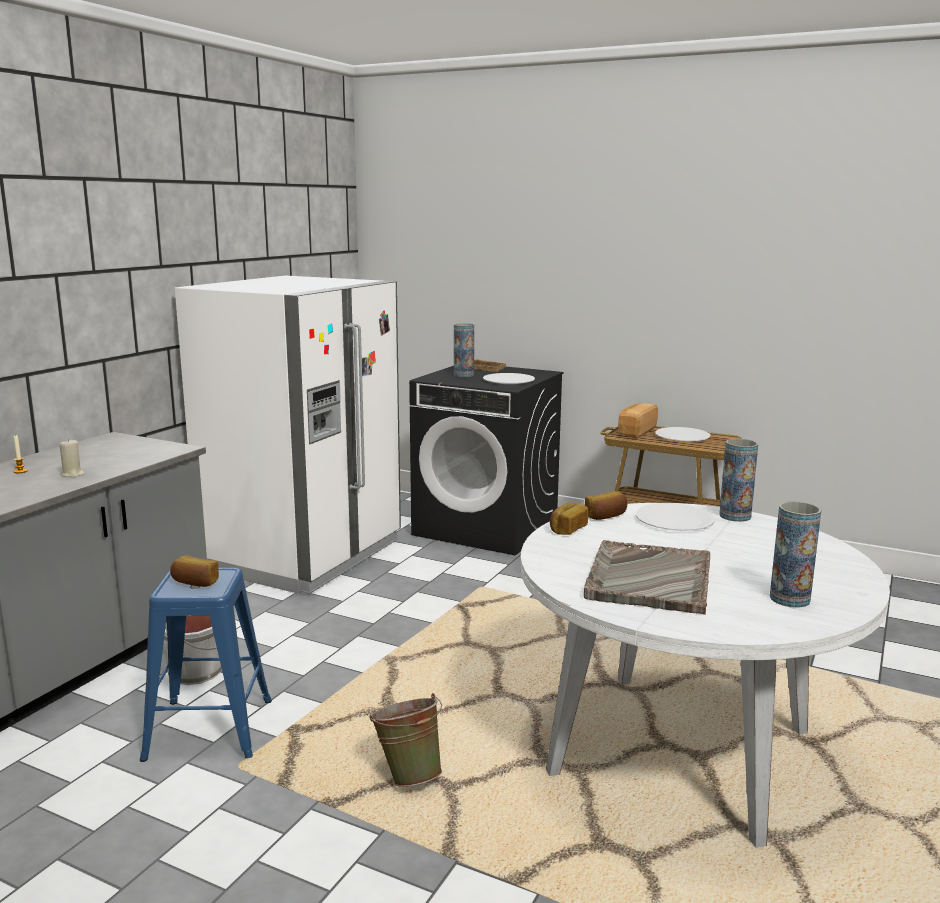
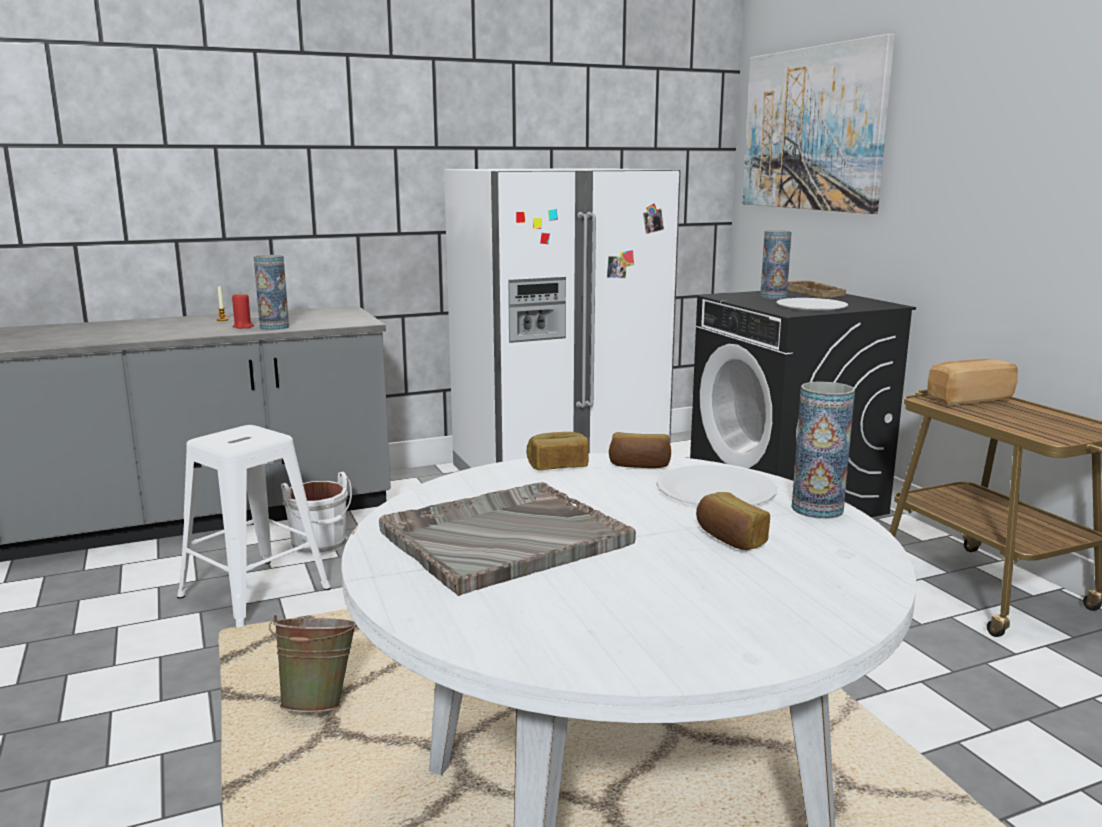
camera: 40 degrees right, 0 degrees up
beige candle [60,439,85,477] -> red candle [232,292,254,329]
blue stool [140,568,272,762] -> white stool [177,425,331,628]
bread [170,555,219,587] -> bread moved to [696,492,770,550]
white plate [655,427,711,442] -> none
vase [770,501,821,608] -> vase moved to [254,255,289,330]
none -> picture [742,34,895,214]

